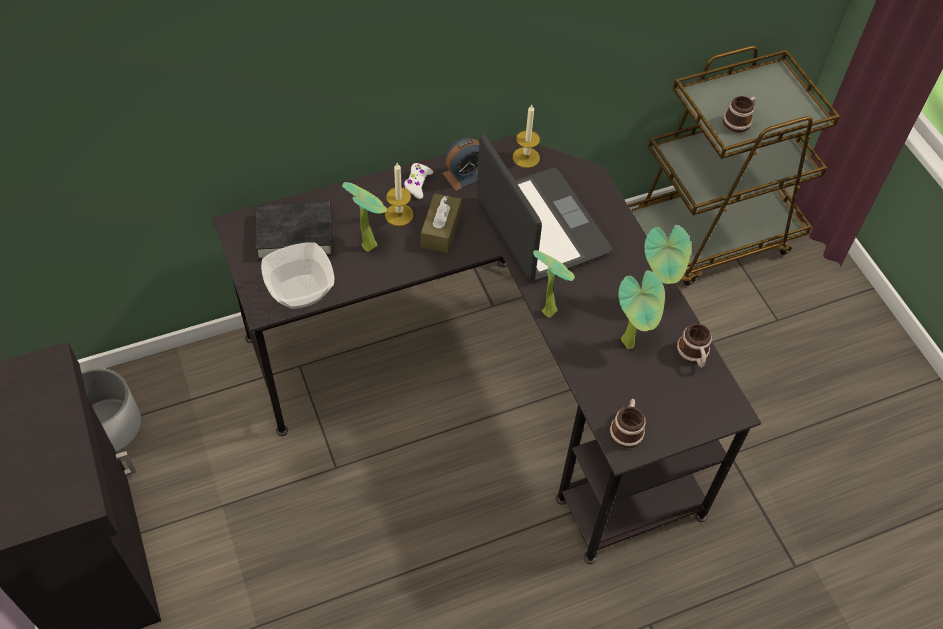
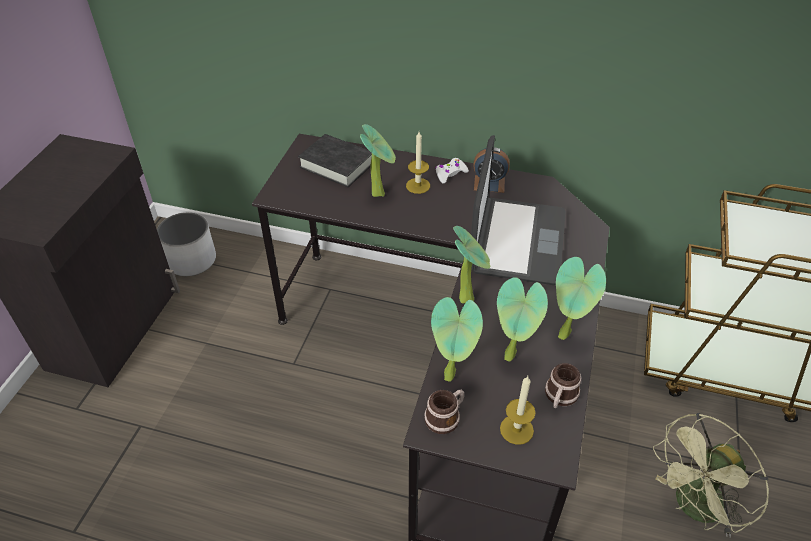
camera: 40 degrees right, 10 degrees down
bowl [261,242,335,309] -> none
brown tissue box [421,193,462,253] -> none
candle [513,105,540,168] -> candle moved to [500,376,535,445]
mug [723,96,756,133] -> none
none -> potted plant [431,297,483,382]
none -> green fan [653,413,769,537]

